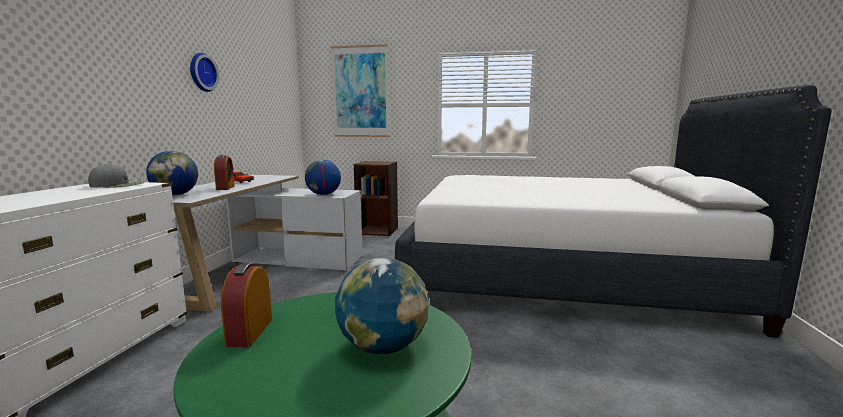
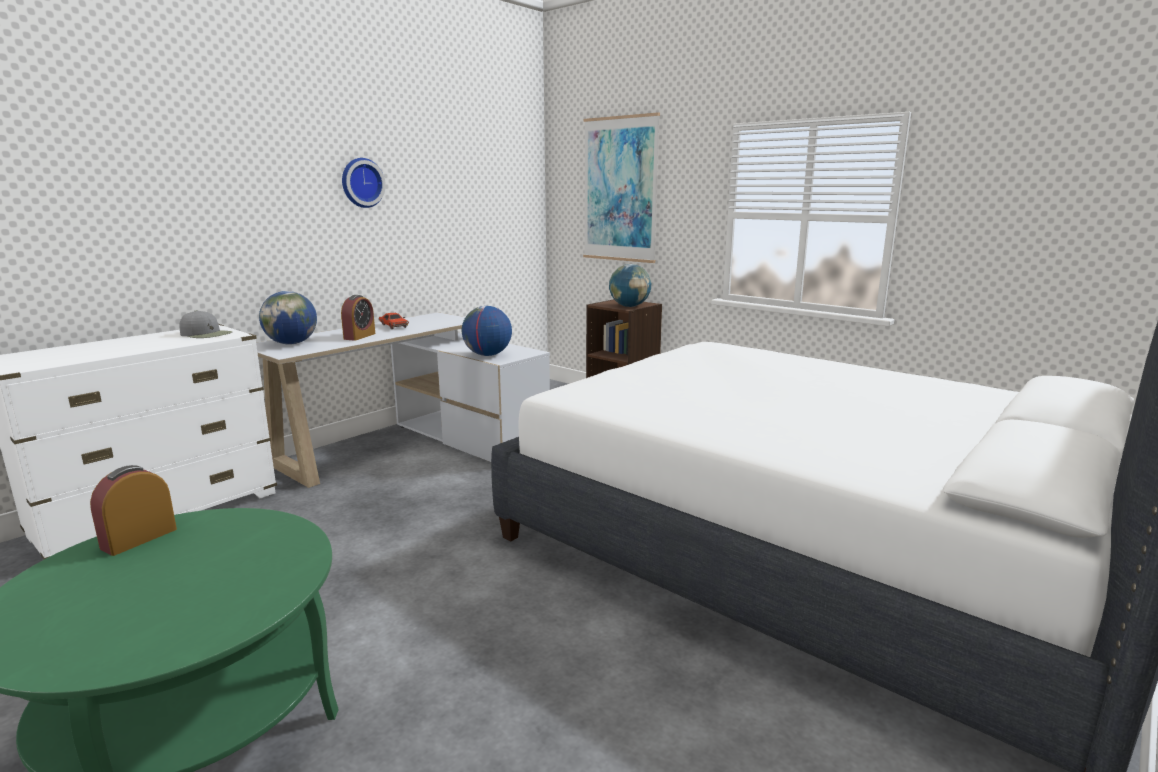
camera: 30 degrees right, 5 degrees up
globe [335,257,429,354] -> globe moved to [609,264,652,307]

